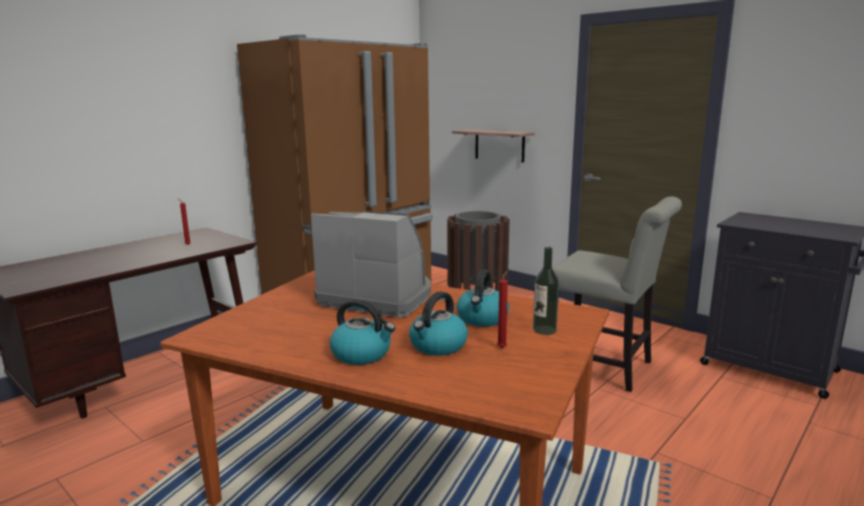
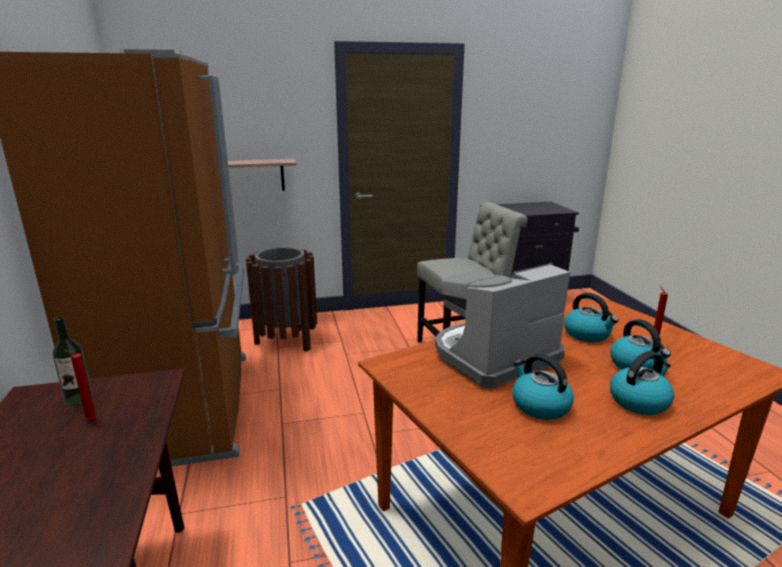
camera: 55 degrees left, 5 degrees up
bottle [533,247,559,335] -> bottle moved to [53,316,93,406]
none -> kettle [512,354,574,420]

